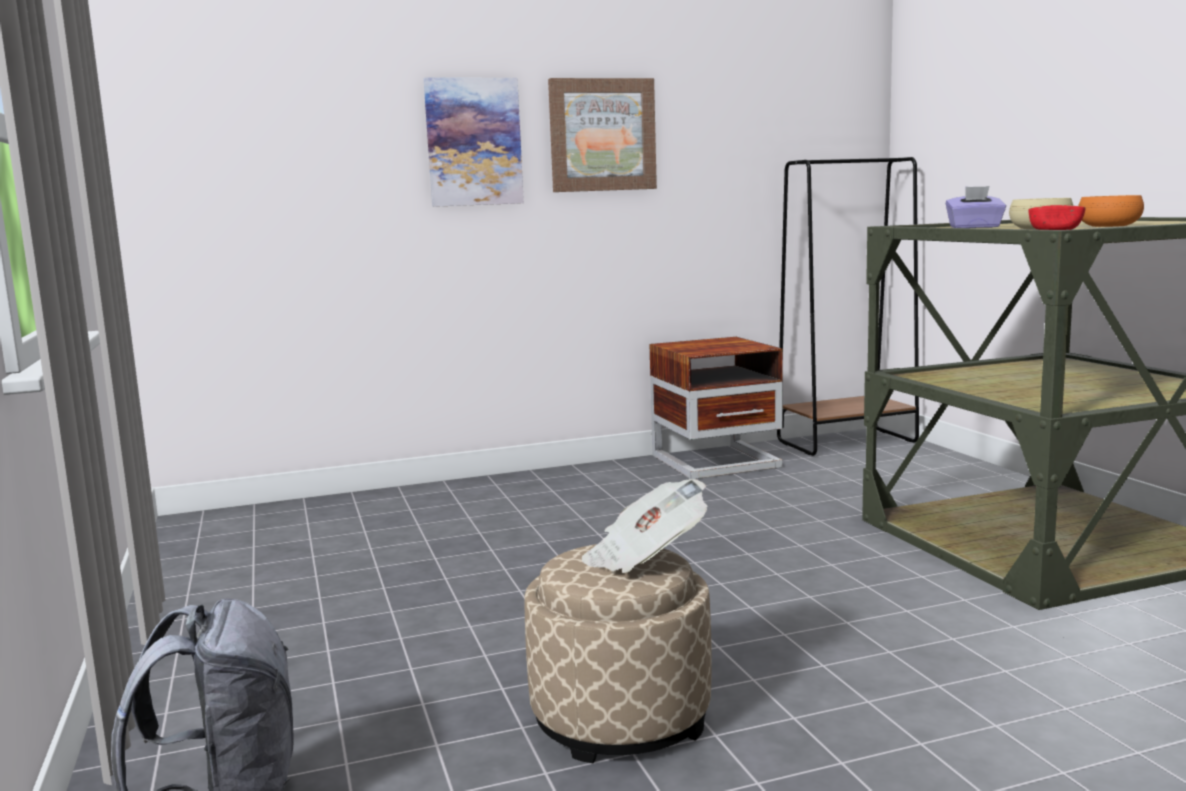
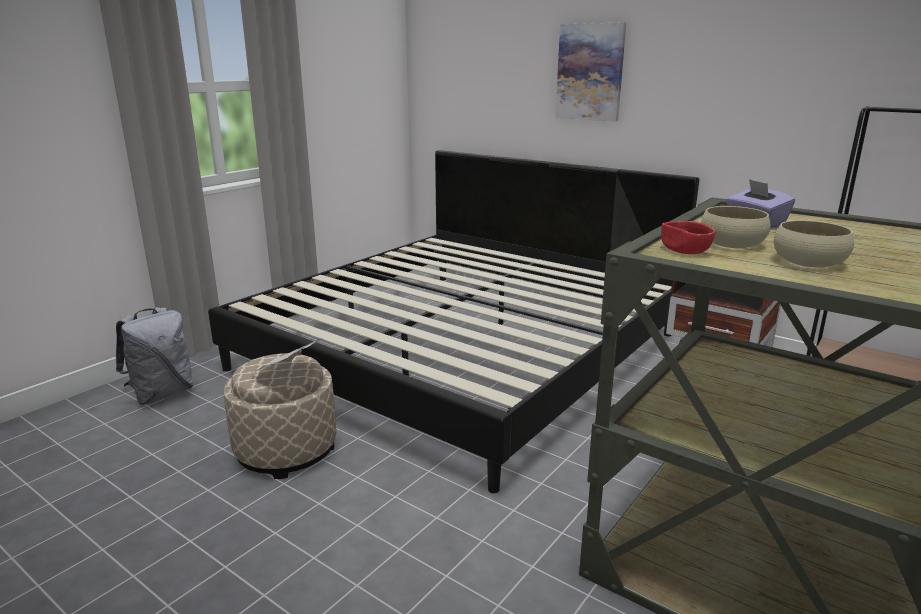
camera: 55 degrees right, 10 degrees up
picture [548,78,657,192] -> none
orange bowl [1078,195,1144,227] -> beige bowl [774,220,854,267]
none -> bed [208,150,699,493]

